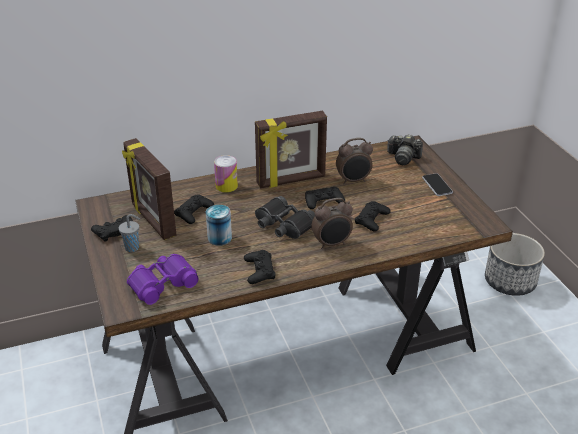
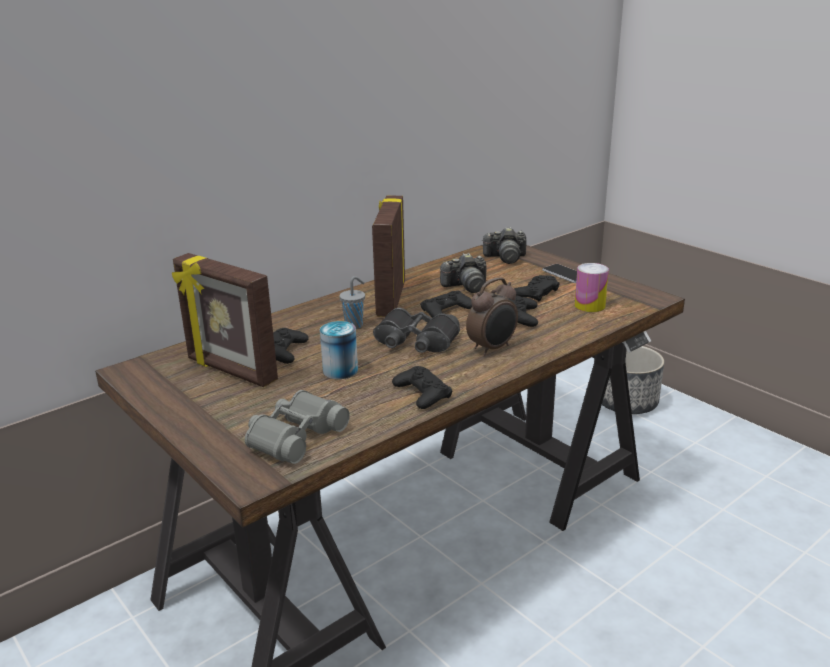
camera: 20 degrees left, 10 degrees down
black game controller [91,215,133,242] -> black game controller moved to [514,275,560,302]
grey cup [119,214,140,252] -> grey cup moved to [339,276,365,329]
purple binoculars [127,254,198,305] -> grey binoculars [245,390,350,464]
can [214,155,238,193] -> can moved to [575,263,609,312]
picture frame [255,111,327,188] -> picture frame turned 135 degrees clockwise [372,196,405,317]
alarm clock [336,138,373,184] -> camera [440,253,487,293]

